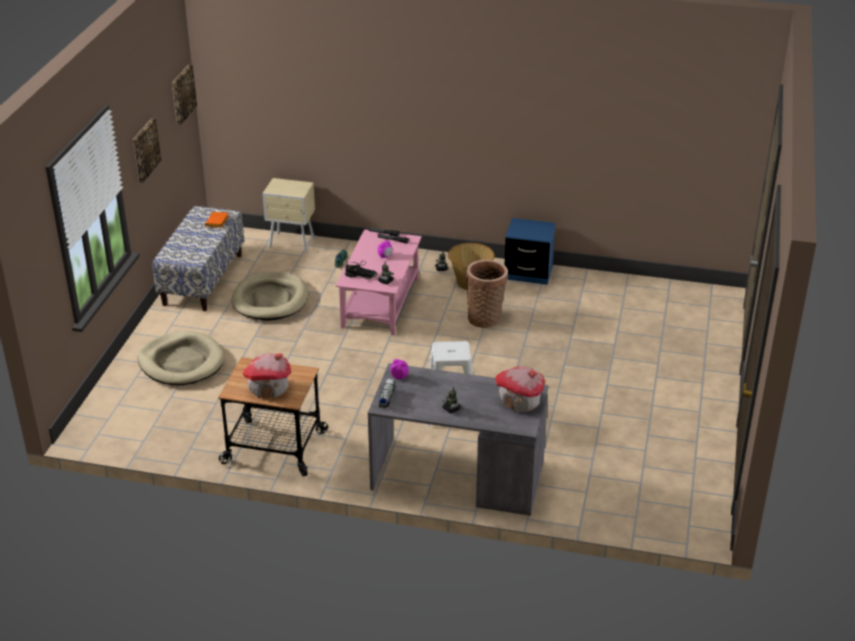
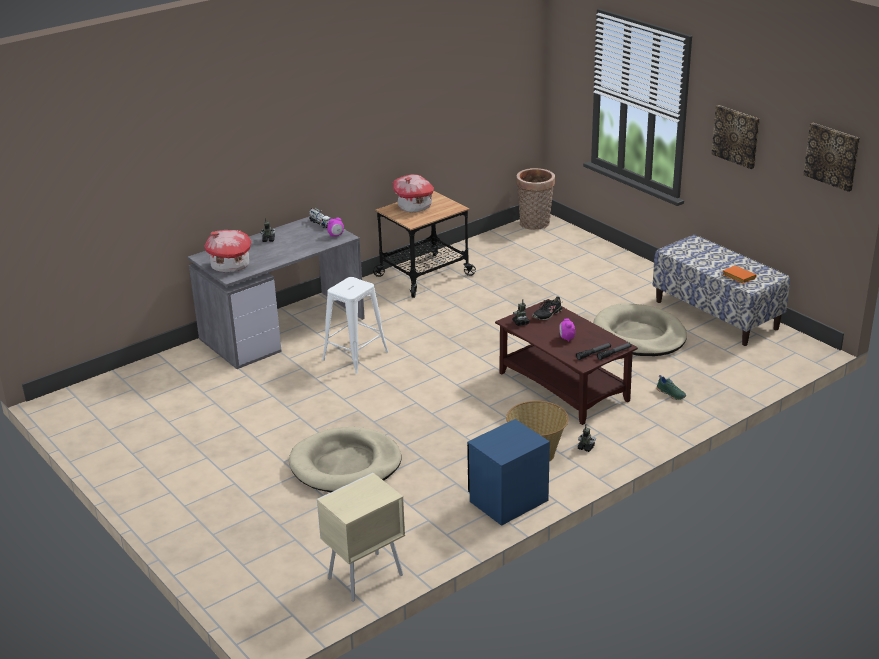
camera: 130 degrees right, 5 degrees down
beige dog bed [138,331,225,385] -> beige dog bed moved to [289,427,402,492]
beige nightstand [262,178,315,252] -> beige nightstand moved to [317,473,405,602]
pink coffee table [335,229,422,335] -> brown coffee table [495,299,638,425]
basket [466,260,508,328] -> basket moved to [516,168,555,230]

